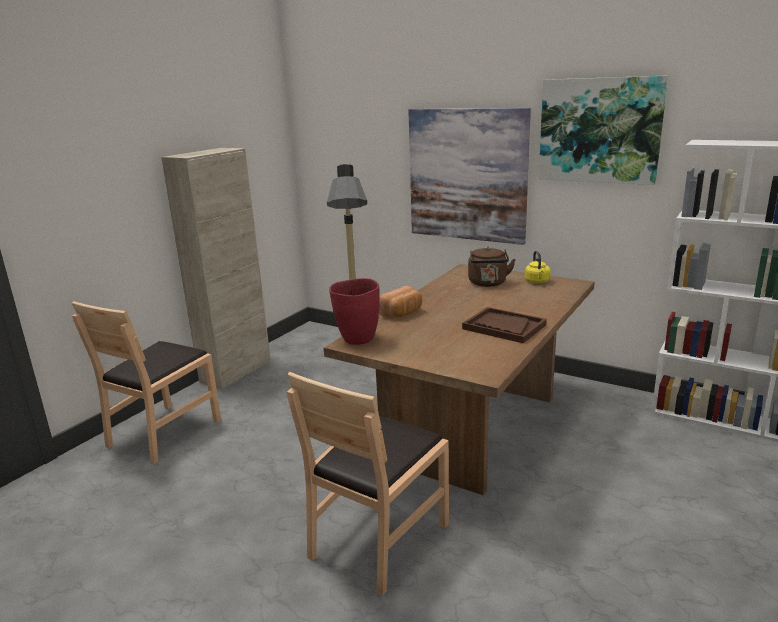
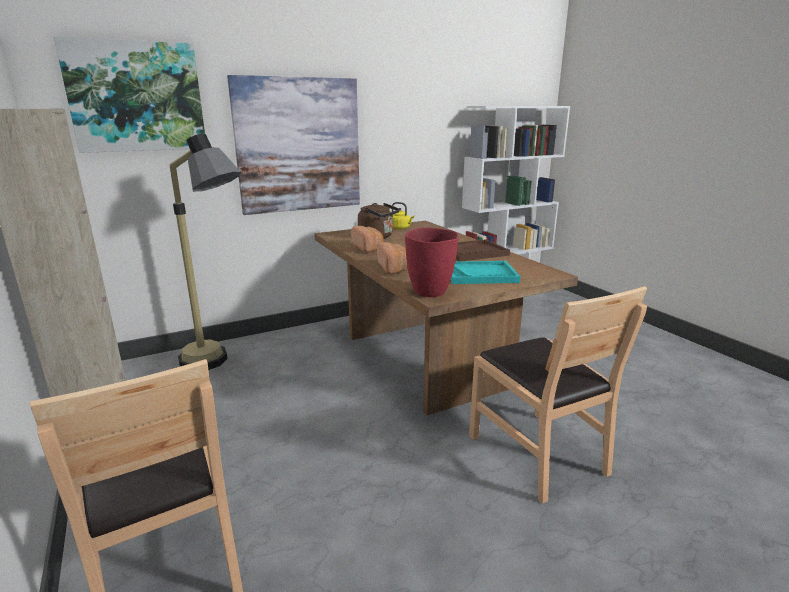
camera: 60 degrees left, 0 degrees up
picture [539,75,668,185] -> picture moved to [54,36,205,153]
none -> bread [351,226,384,252]
none -> turquoise tray [451,261,520,284]

